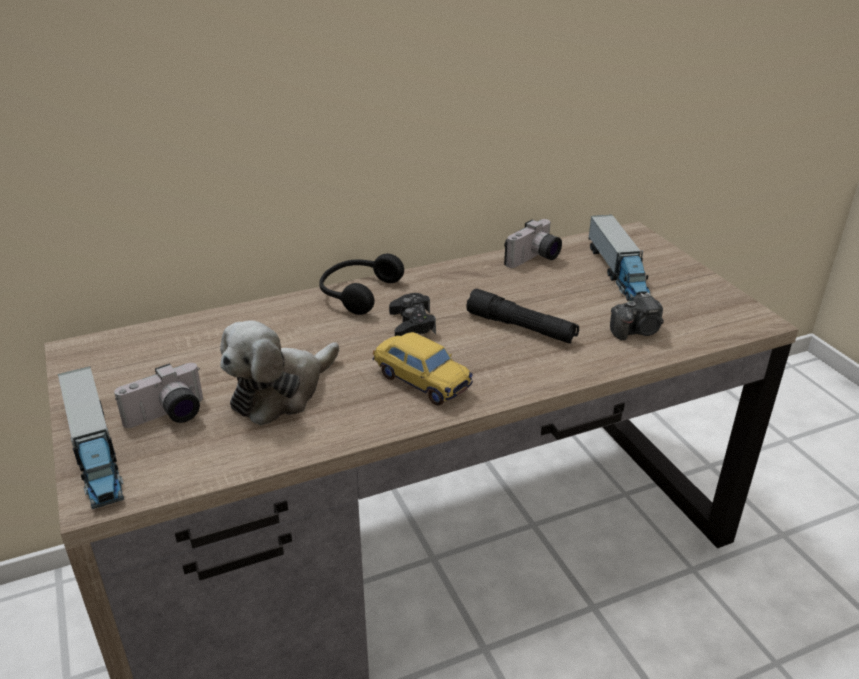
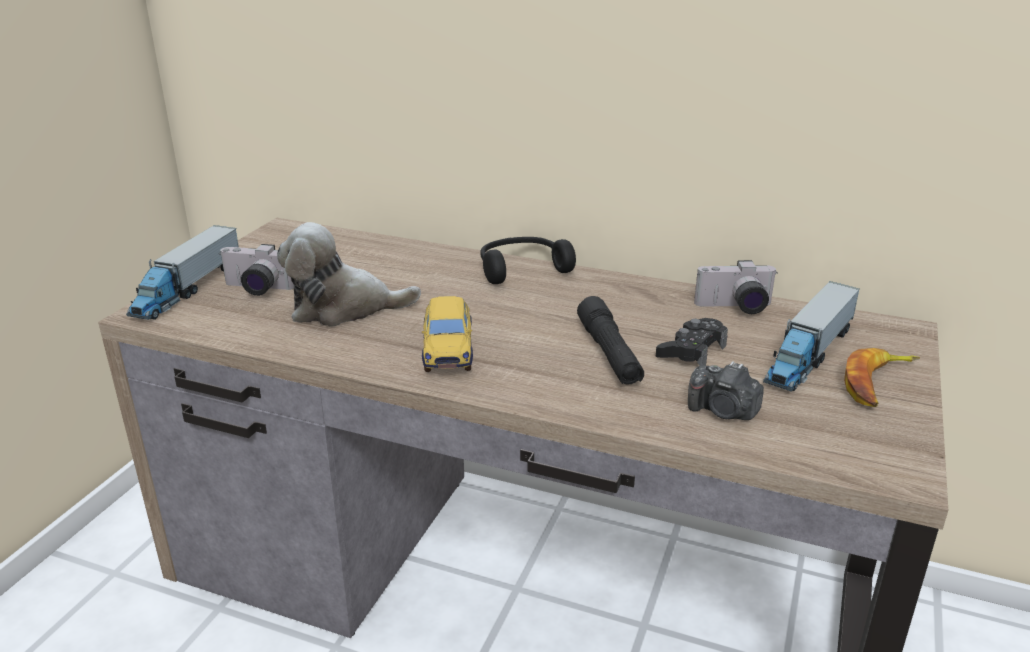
camera: 45 degrees right, 5 degrees down
black game controller [389,293,436,336] -> black game controller moved to [656,318,728,366]
none -> banana [844,348,920,407]

